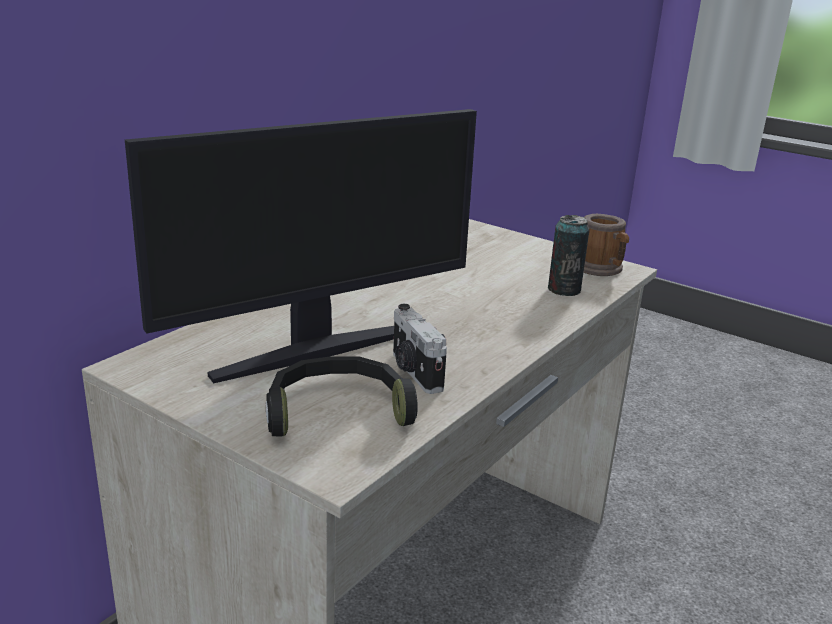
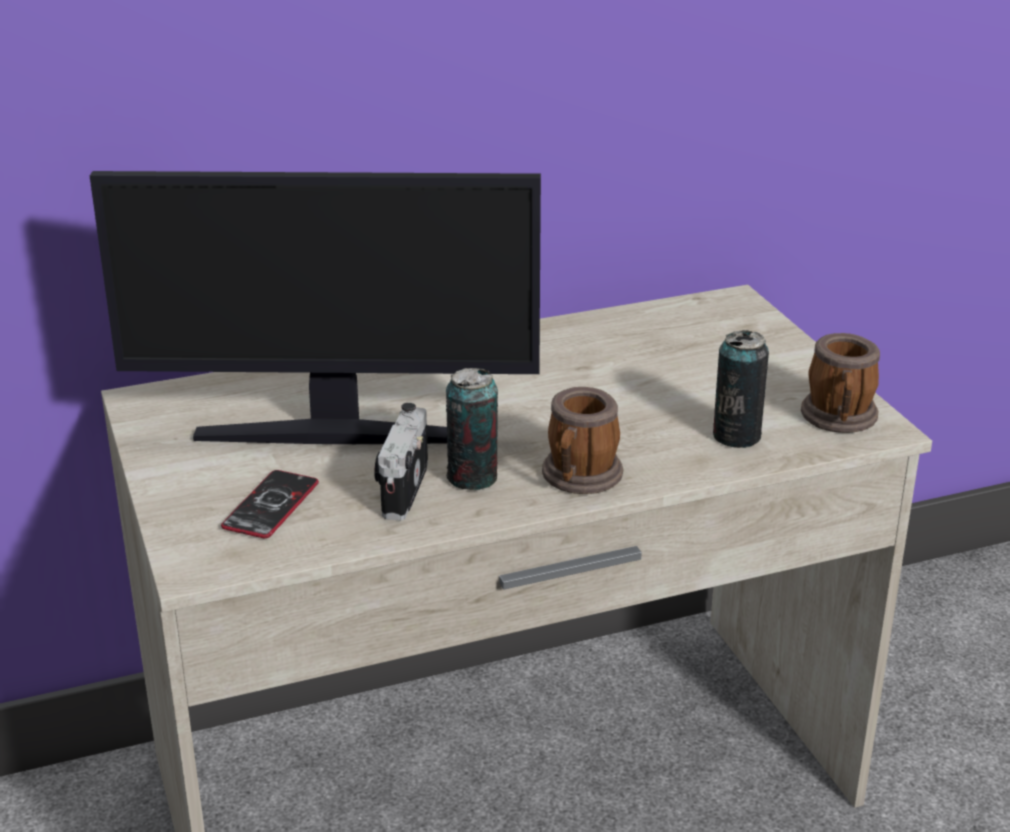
camera: 35 degrees right, 5 degrees up
black headphones [266,356,418,437] -> phone [221,470,319,538]
none -> can [446,368,498,490]
none -> mug [542,387,623,494]

